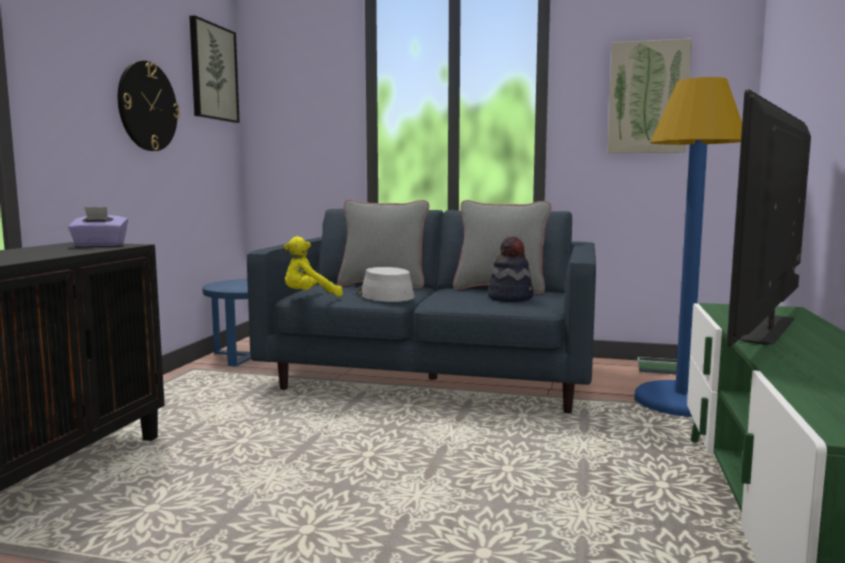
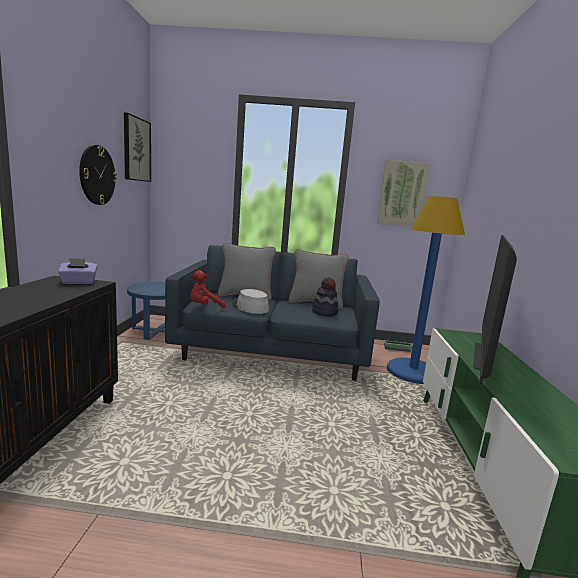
camera: 10 degrees left, 5 degrees up
yellow plush toy [284,236,343,297] -> red plush toy [190,270,226,308]

